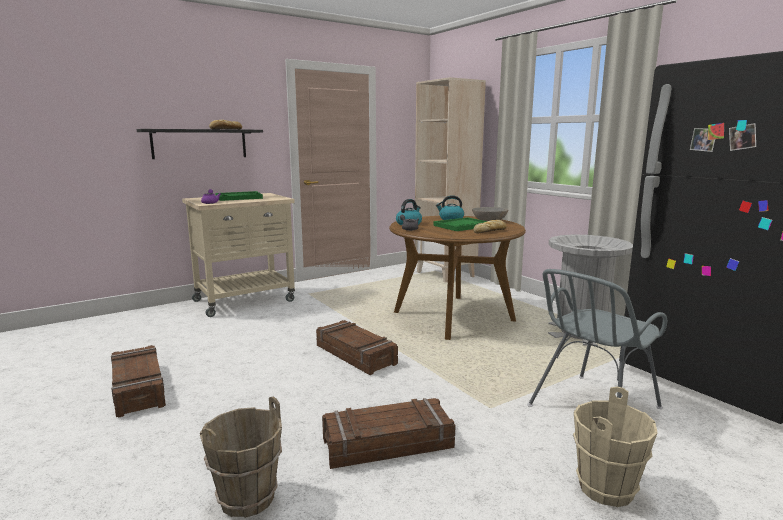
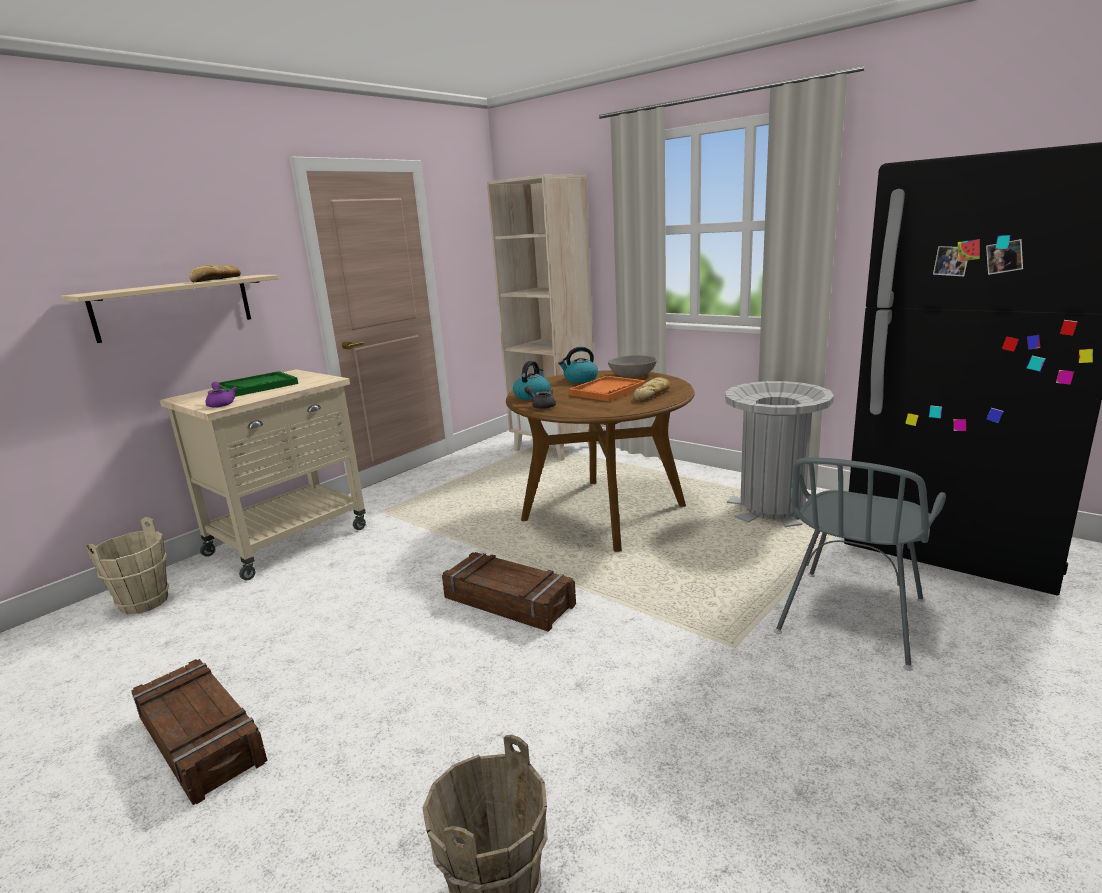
camera: 15 degrees left, 5 degrees up
black shelf [137,129,263,159] -> beige shelf [61,275,279,343]
crate [322,398,456,469] -> none
green tray [433,217,487,231] -> orange tray [568,376,646,402]
beige bucket [573,386,658,507] -> beige bucket moved to [86,517,169,615]

